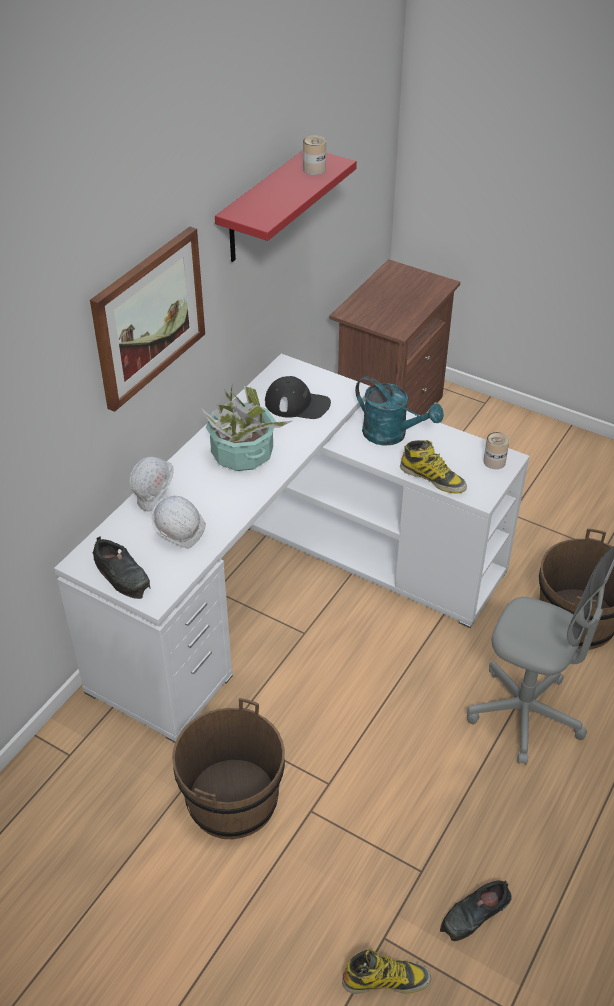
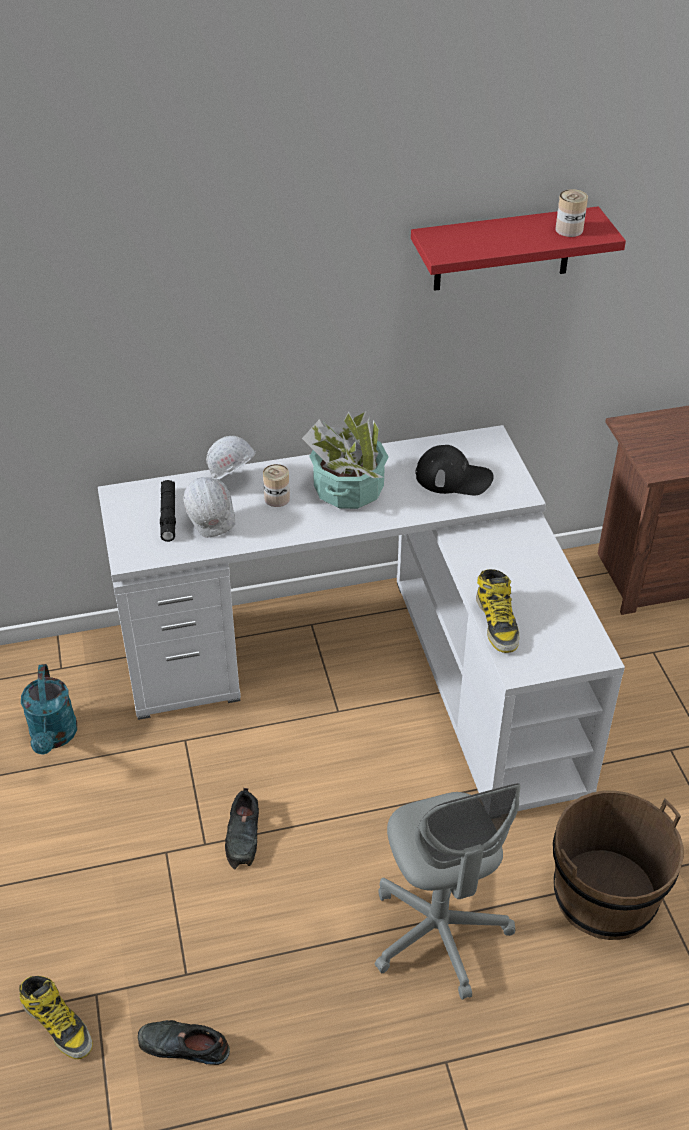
camera: 45 degrees right, 0 degrees up
picture [90,226,205,412] -> none
black shoe [92,536,150,599] -> black shoe moved to [225,788,259,870]
brown bucket [172,698,285,839] -> none
black cap [265,376,331,419] -> black cap turned 45 degrees counterclockwise [415,445,494,496]
turquoise watering can [355,376,444,446] -> turquoise watering can moved to [21,664,77,755]
can [483,432,510,469] -> can moved to [263,464,290,507]
none -> black flashlight [160,480,176,542]

